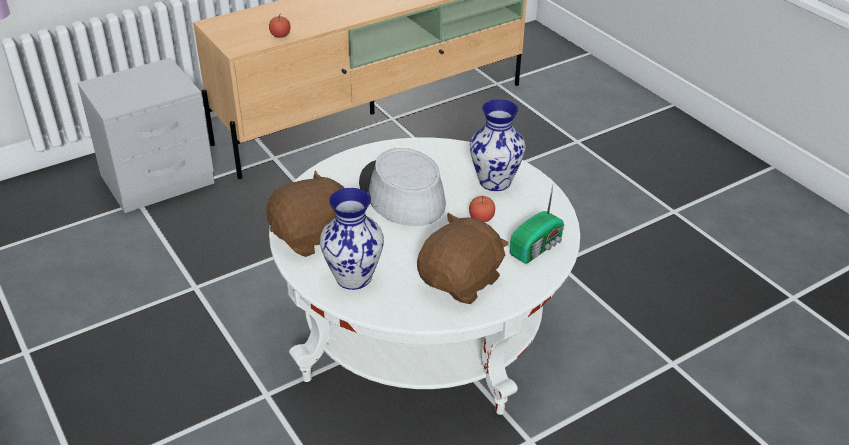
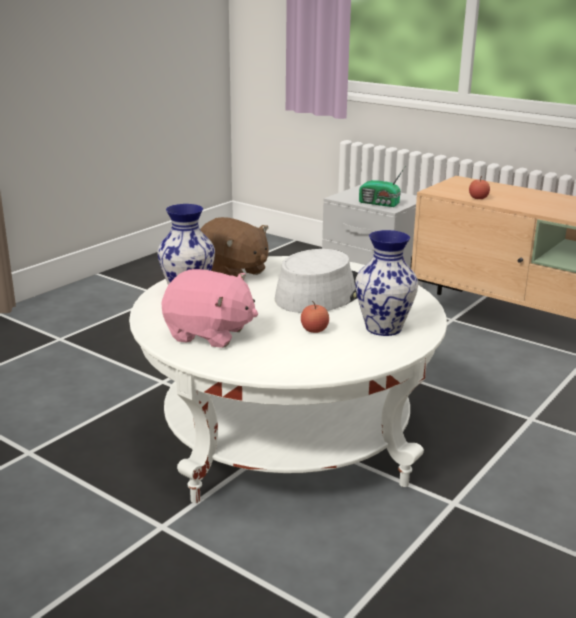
camera: 70 degrees right, 15 degrees down
brown plush toy [417,213,509,304] -> pink plush toy [162,269,258,348]
radio [510,183,564,264] -> radio moved to [359,167,405,207]

